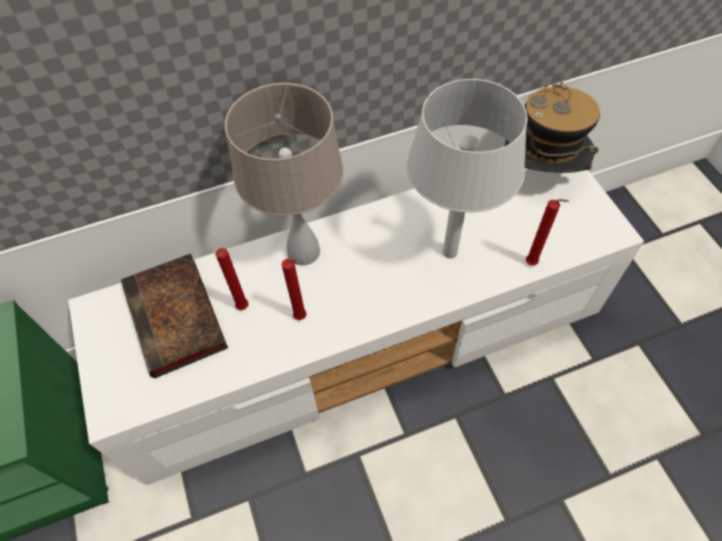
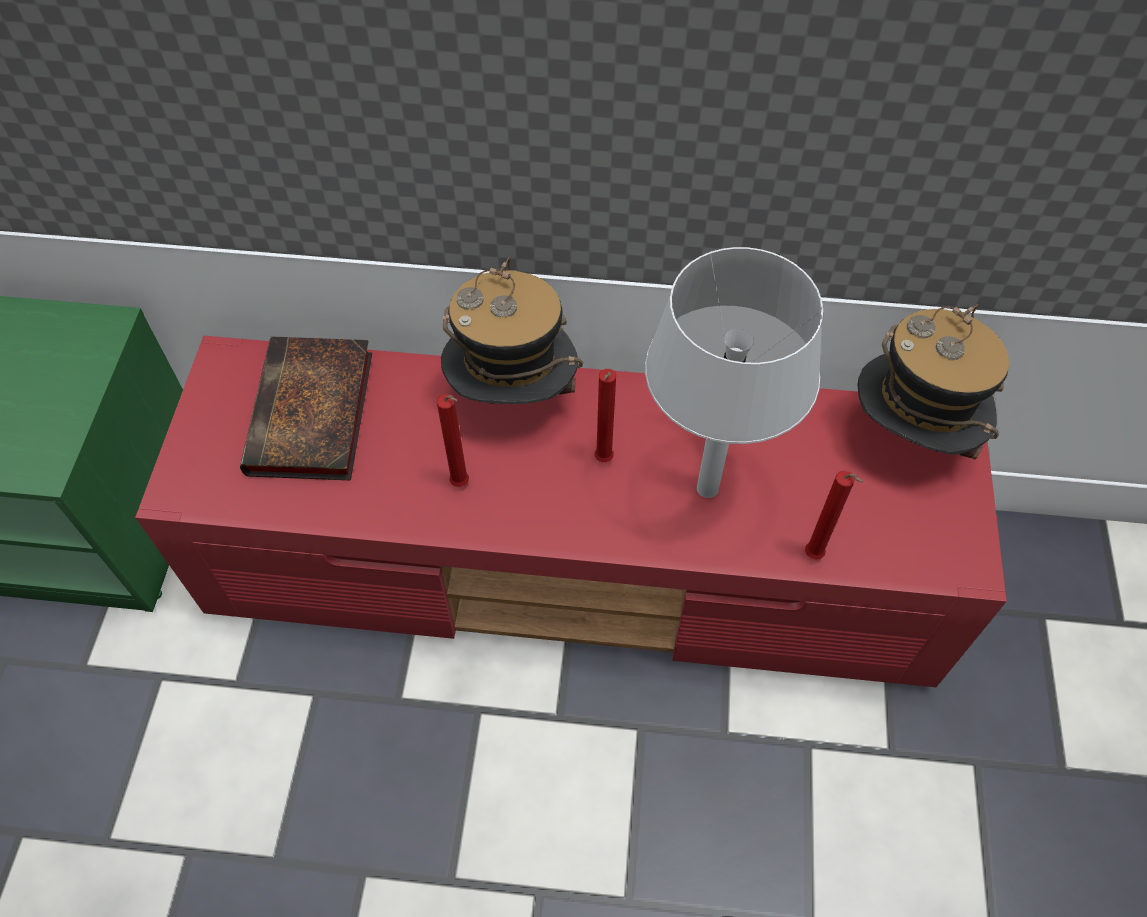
camera: 25 degrees right, 0 degrees up
white tv stand [68,168,644,485] -> red tv stand [135,336,1007,687]
red candle [215,248,249,310] -> red candle moved to [595,369,616,462]
beige table lamp [225,83,343,266] -> hat [441,257,583,404]

